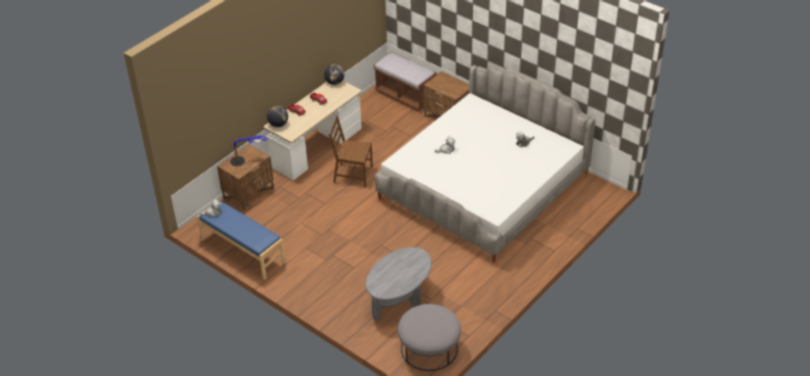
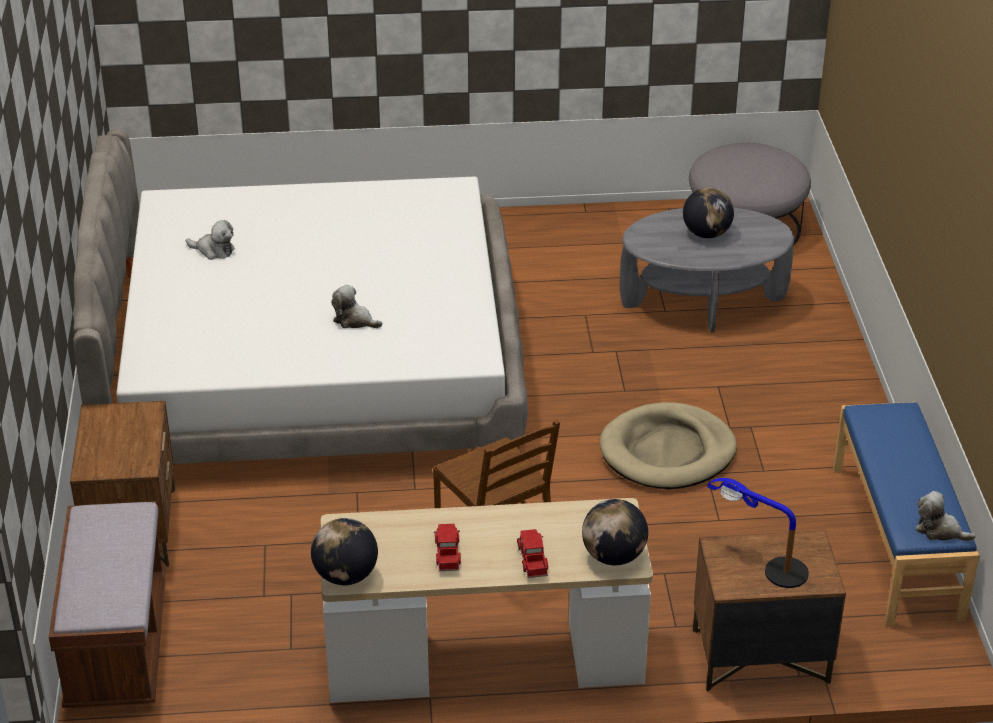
camera: 135 degrees left, 5 degrees down
none -> beige dog bed [600,402,737,489]
none -> globe [683,187,734,238]

